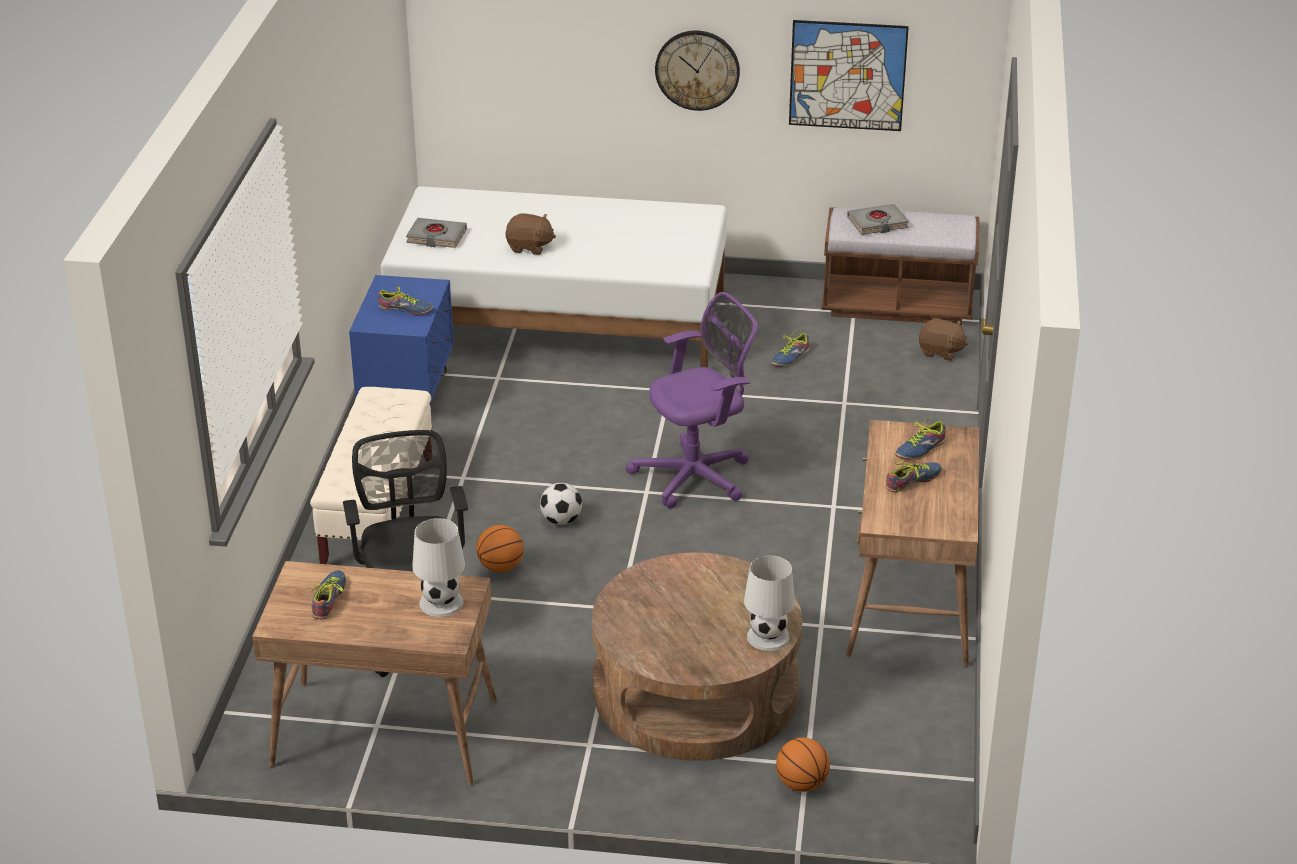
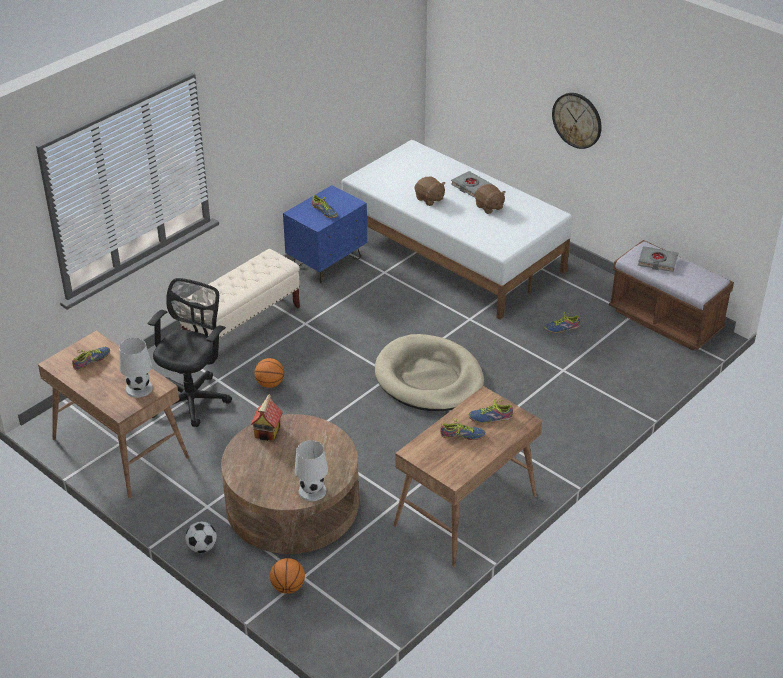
camera: 35 degrees right, 5 degrees up
grey book [406,218,467,248] -> grey book moved to [451,171,492,198]
football [540,483,582,525] -> football moved to [185,521,217,553]
purple office chair [625,292,758,508] -> beige dog bed [375,334,484,411]
picture [789,20,909,131] -> none
brown plush toy [919,318,968,361] -> brown plush toy moved to [475,184,506,214]
none -> toy house [250,394,283,441]

